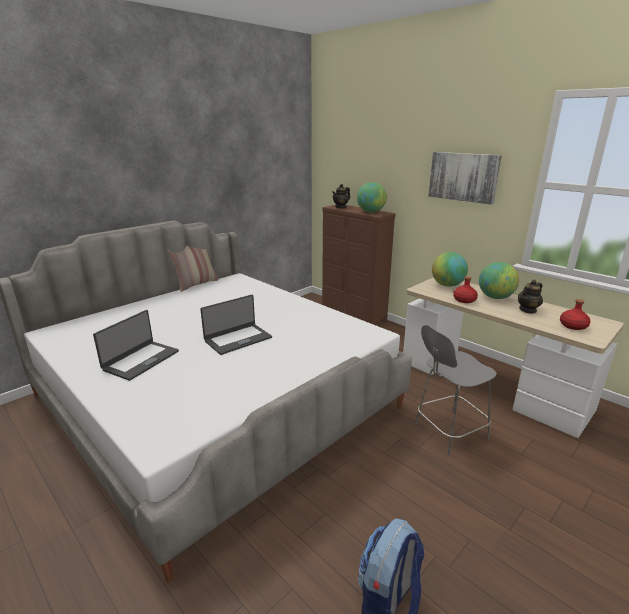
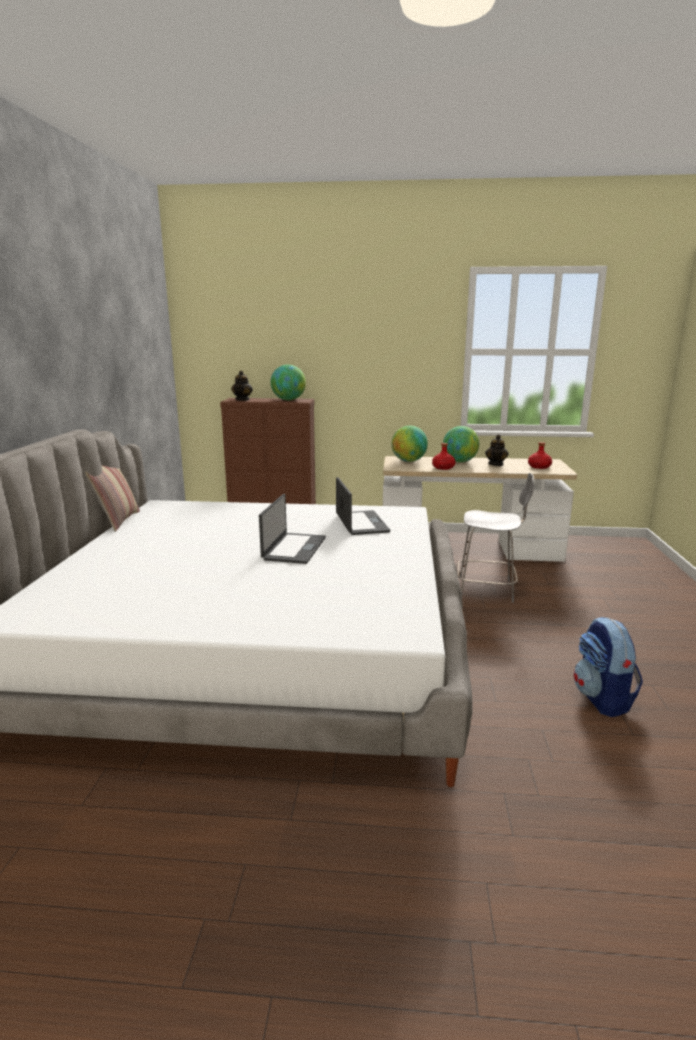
camera: 40 degrees left, 5 degrees down
laptop [93,310,179,381] -> laptop moved to [336,477,390,535]
grey chair [415,325,497,455] -> grey chair turned 105 degrees counterclockwise [457,473,534,603]
picture [428,152,502,205] -> none

